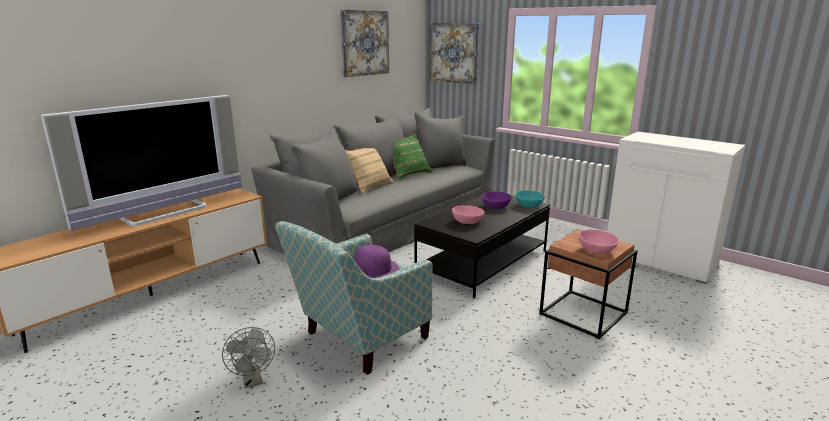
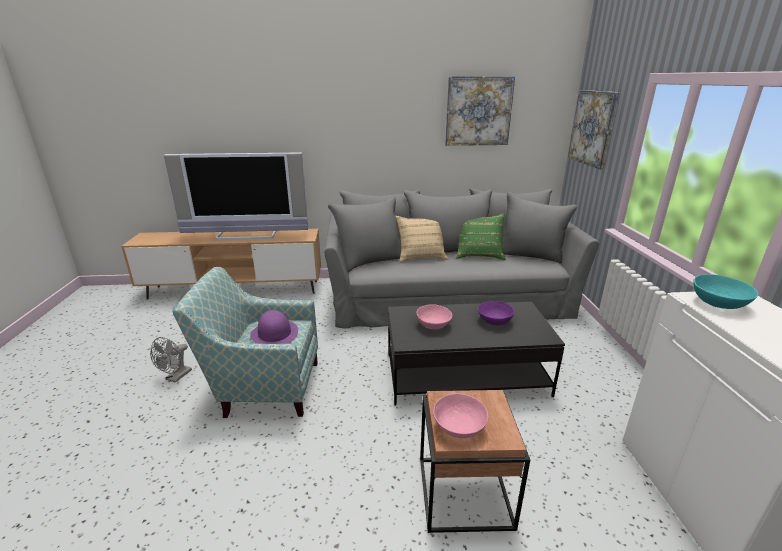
camera: 45 degrees right, 5 degrees up
turquoise bowl [515,190,545,207] -> turquoise bowl moved to [693,274,758,309]

